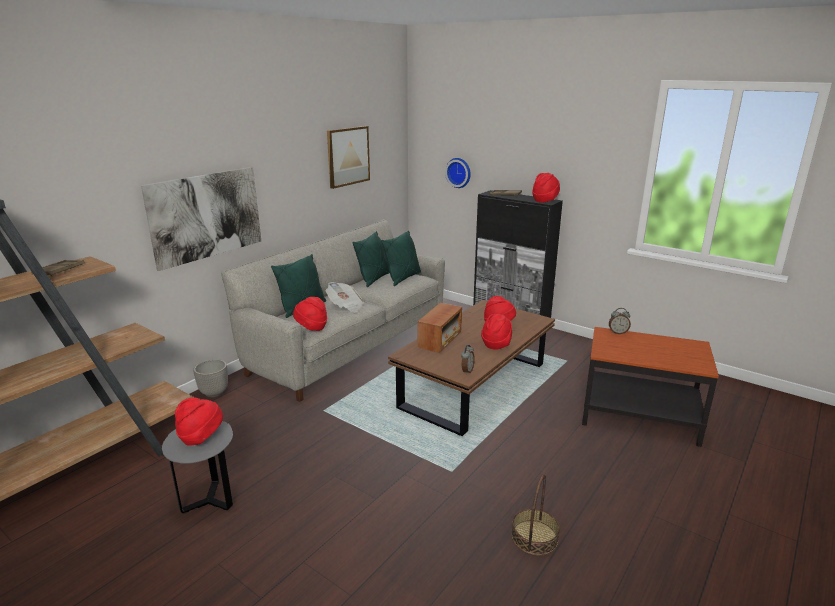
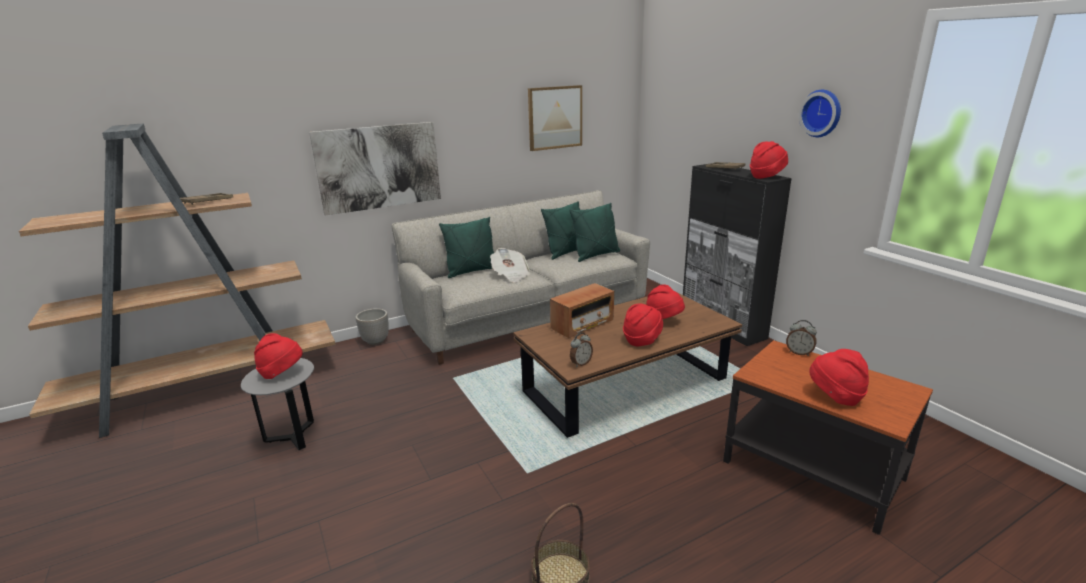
camera: 25 degrees right, 0 degrees up
red hat [293,297,327,331] -> red hat moved to [809,349,869,406]
wall clock [445,158,471,188] -> wall clock moved to [799,90,841,137]

